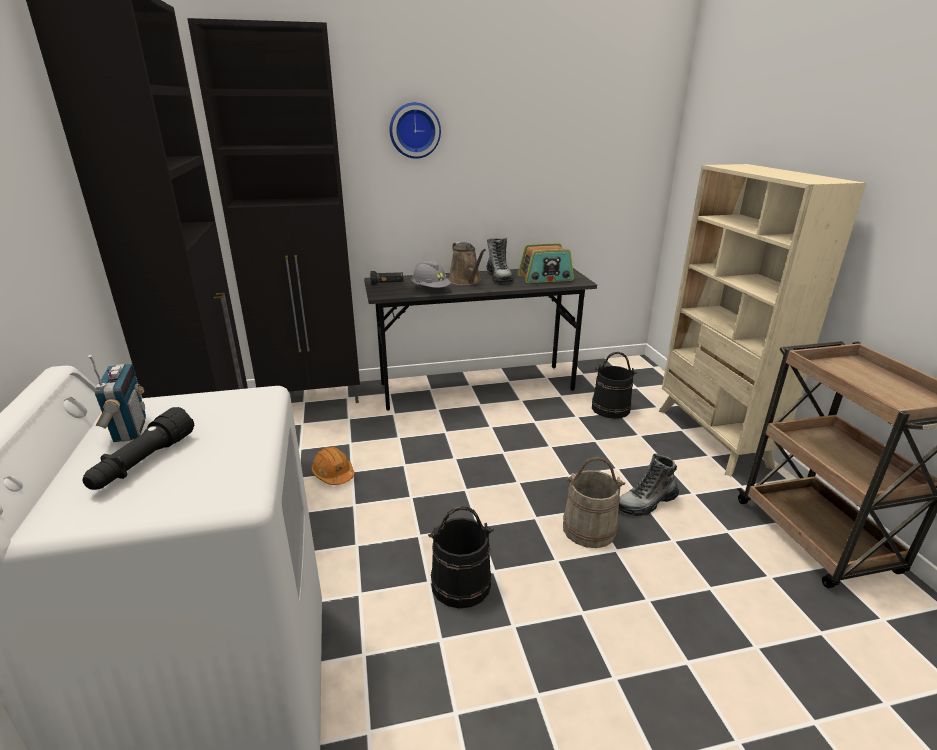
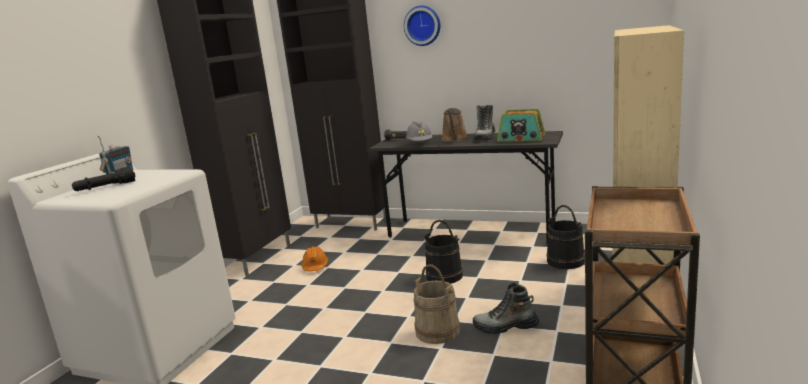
camera: 35 degrees right, 10 degrees down
black bucket [428,506,494,609] -> black bucket moved to [423,220,463,284]

